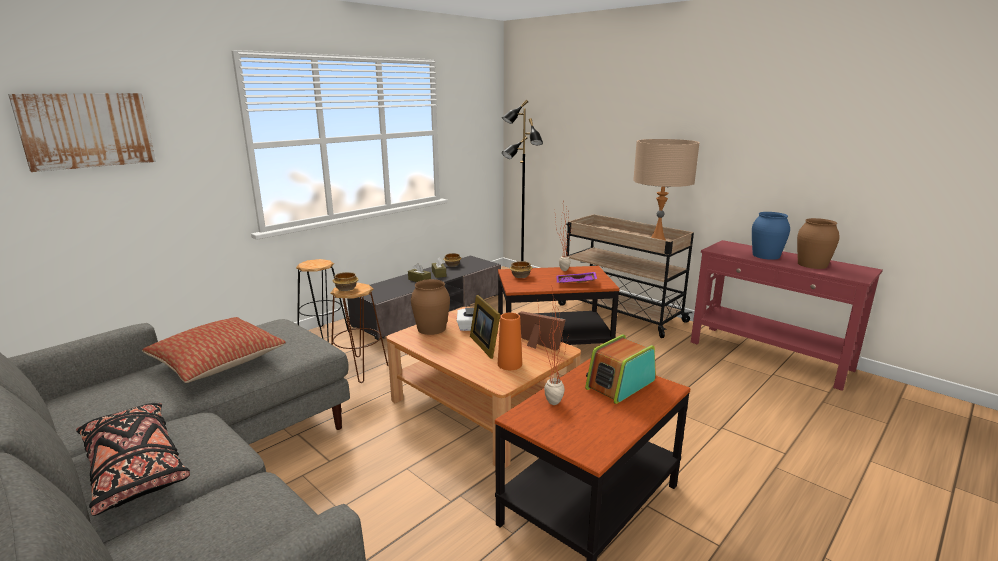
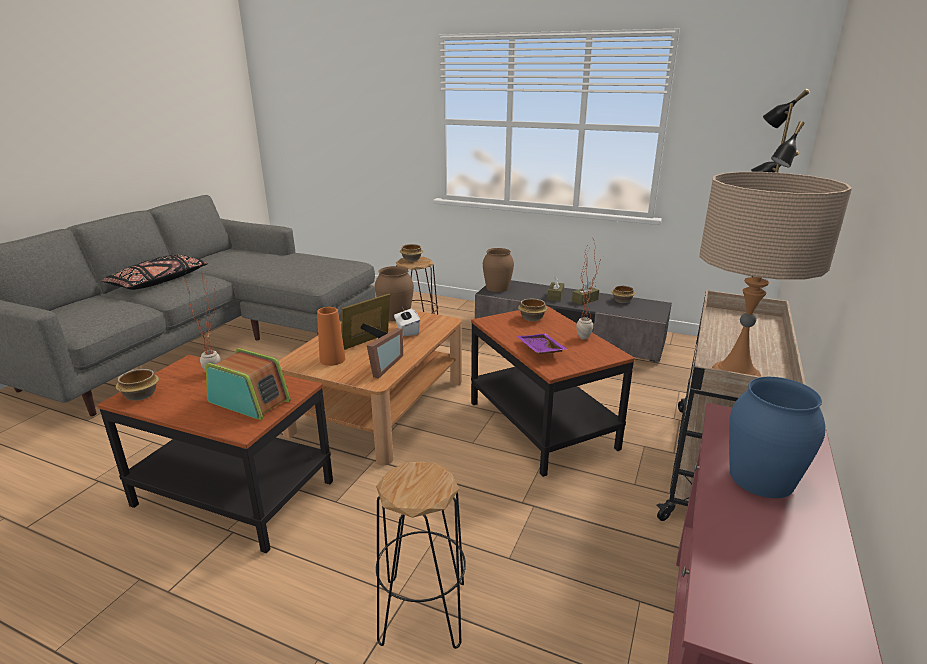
camera: 70 degrees right, 5 degrees up
picture [8,93,156,172] -> none
pillow [142,317,286,383] -> none
black stool [296,259,349,342] -> black stool moved to [376,462,466,649]
brown vase [797,218,840,269] -> brown vase moved to [483,248,514,292]
none -> bowl [116,369,159,401]

